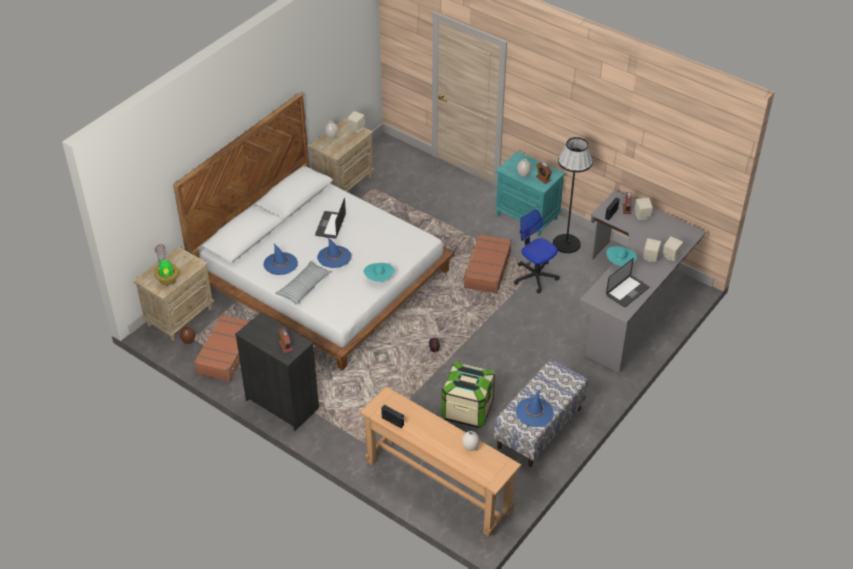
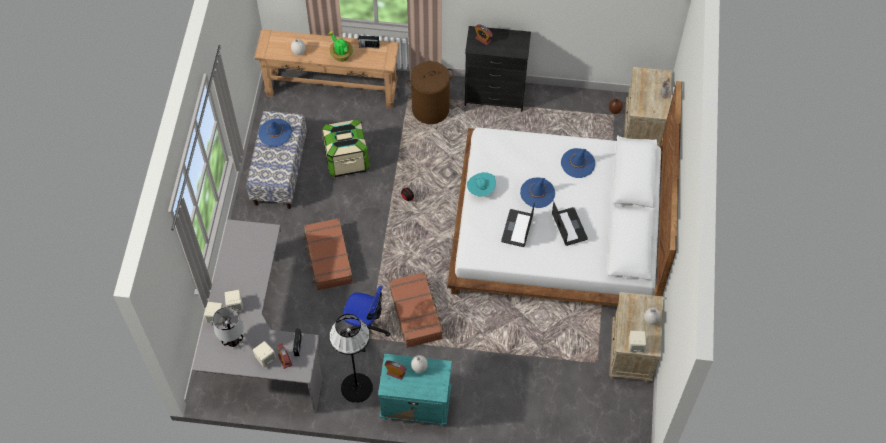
camera: 150 degrees right, 15 degrees up
potted plant [154,259,179,285] -> potted plant moved to [328,31,353,62]
brown suitcase [194,315,250,382] -> brown suitcase moved to [303,218,353,291]
pillow [275,261,331,305] -> none
turquoise hat [606,246,637,266] -> none
laptop [606,258,649,307] -> laptop moved to [501,202,535,247]
none -> table lamp [213,307,244,347]
none -> brown laundry basket [407,61,454,124]

